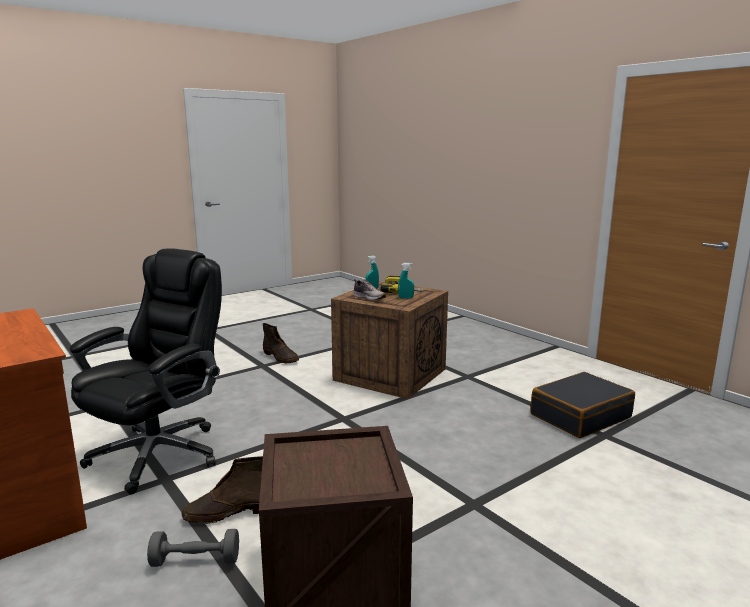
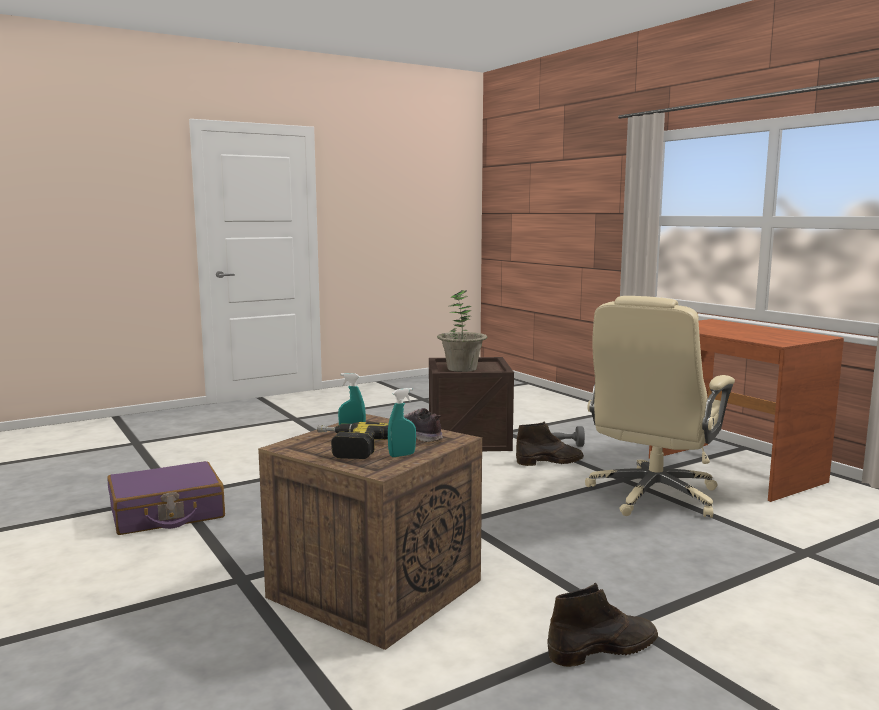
camera: 175 degrees left, 5 degrees down
black office chair [70,248,222,495] -> beige office chair [585,296,735,518]
brown boot [263,323,299,364] -> brown boot turned 105 degrees clockwise [547,583,658,667]
black suitcase [531,372,635,438] -> purple suitcase [107,461,225,535]
none -> potted plant [437,290,487,372]

